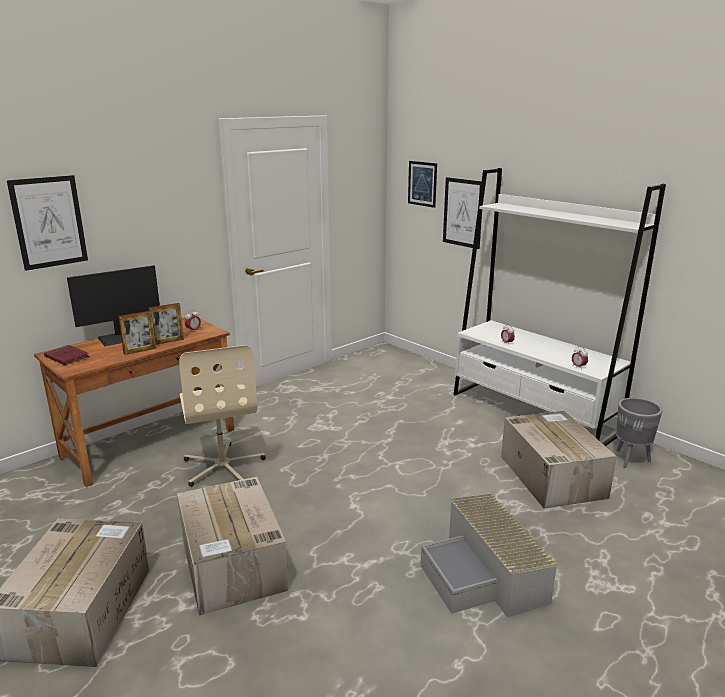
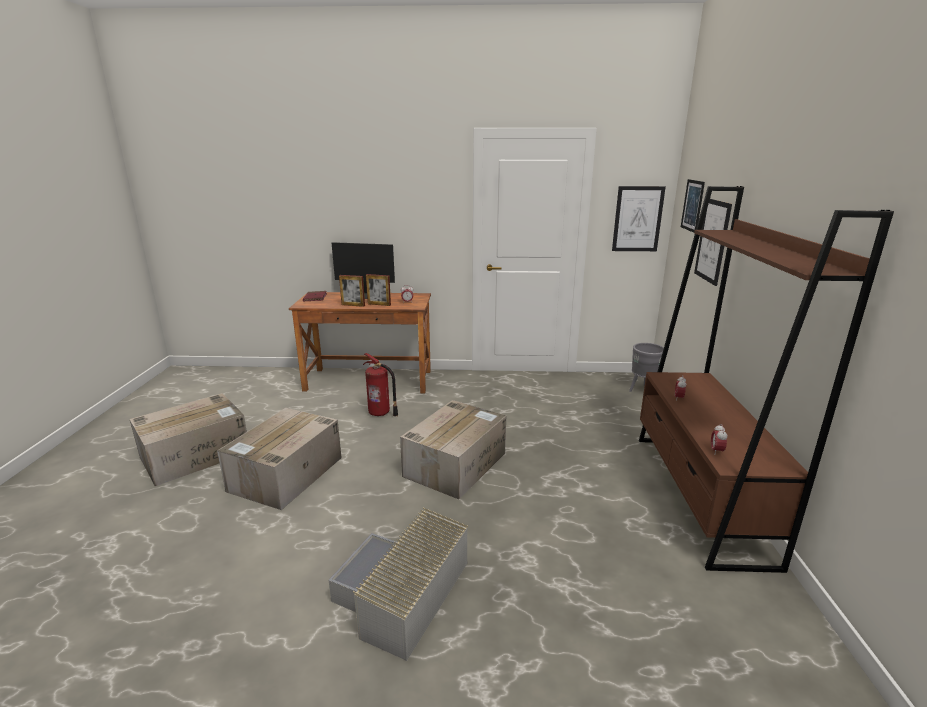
camera: 45 degrees right, 0 degrees up
picture [7,175,88,271] -> picture moved to [612,186,666,251]
beige office chair [179,345,266,487] -> fire extinguisher [363,353,398,417]
white bookcase [454,168,666,446] -> brown bookcase [639,186,894,573]
cardboard box [501,411,617,509] -> cardboard box moved to [400,400,506,500]
grey planter [616,398,662,468] -> grey planter moved to [629,343,664,392]

